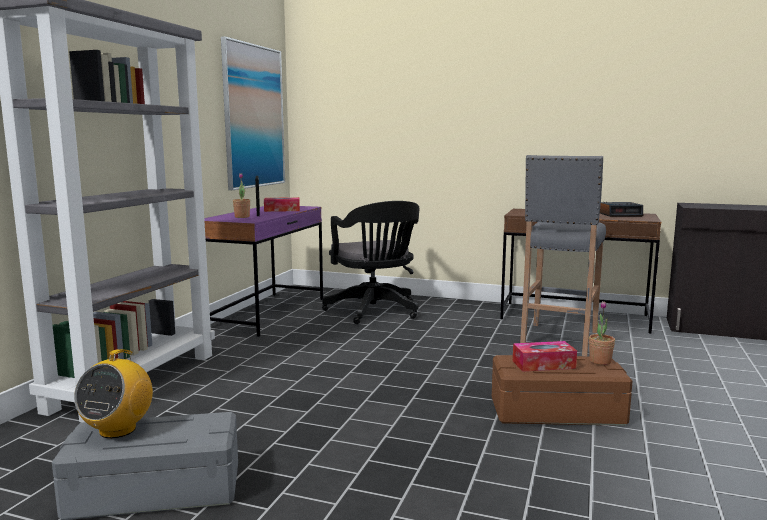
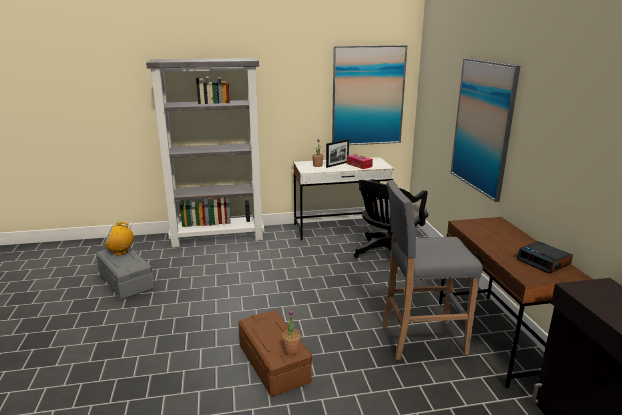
camera: 60 degrees right, 10 degrees up
purple desk [204,206,323,337] -> white desk [294,157,394,240]
tissue box [513,341,577,372] -> none
none -> picture [451,58,520,202]

